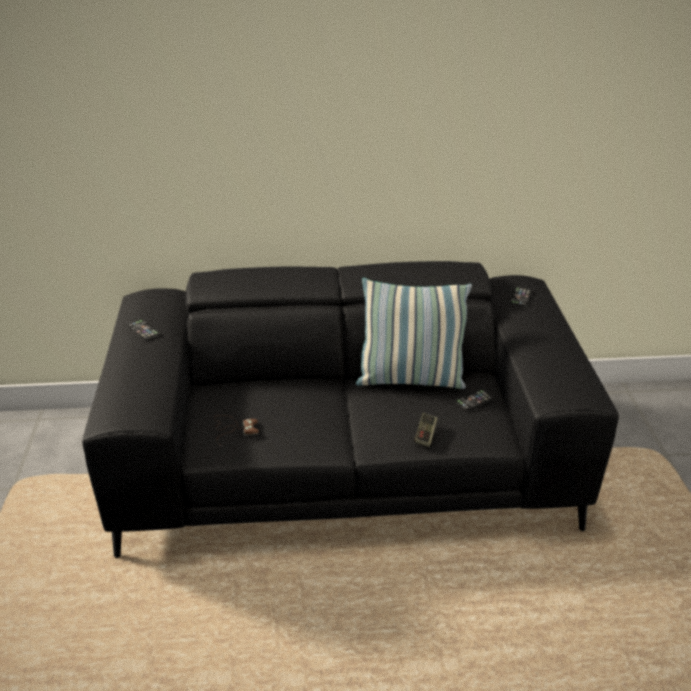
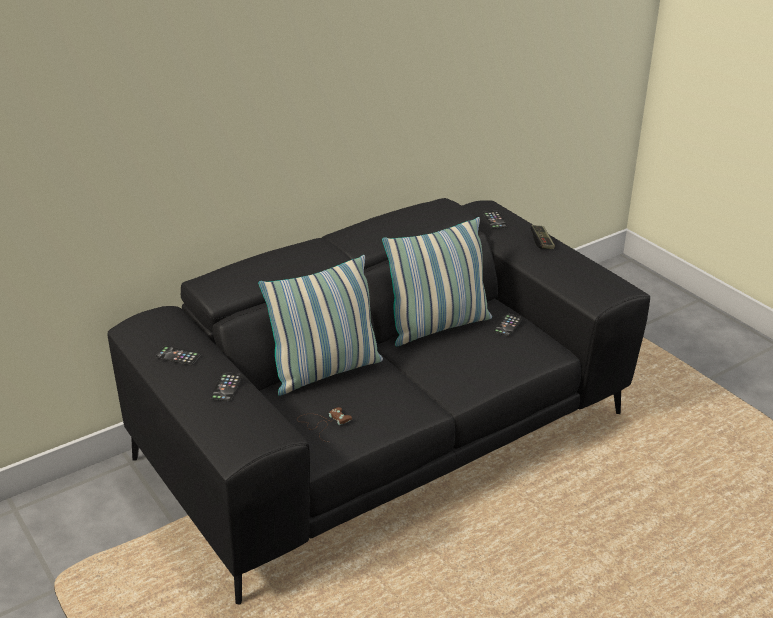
camera: 30 degrees left, 0 degrees up
game controller [414,413,438,447] -> game controller moved to [530,225,555,249]
none -> phone [210,372,242,402]
none -> pillow [258,255,383,396]

